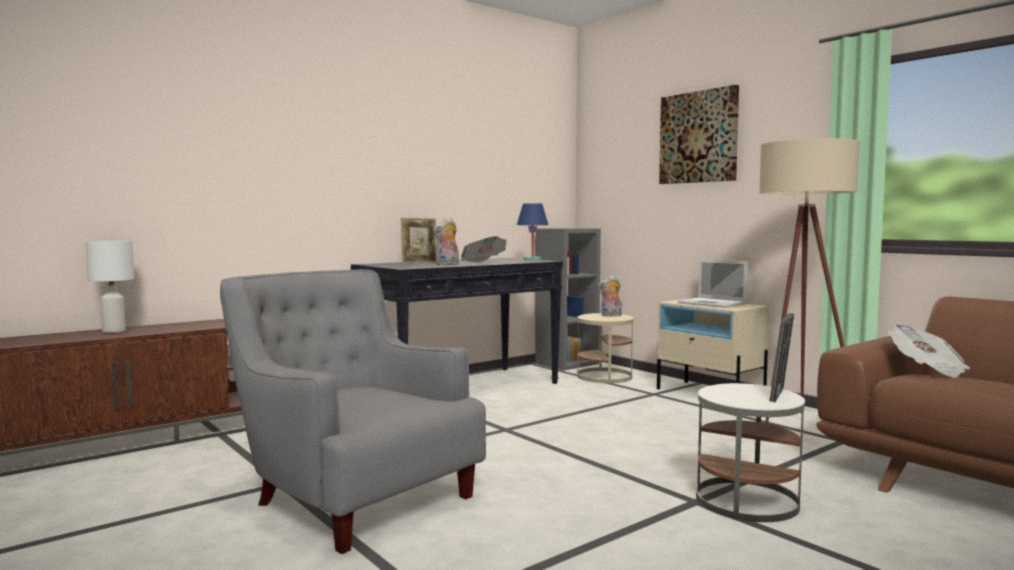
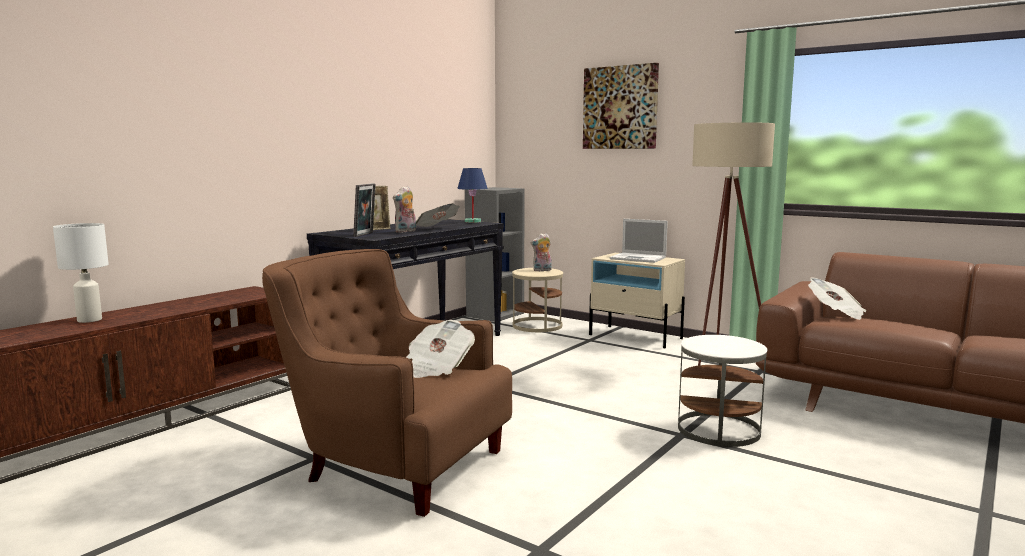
camera: 15 degrees left, 5 degrees up
grey armchair [220,269,486,554] -> brown armchair [262,249,512,517]
picture frame [770,313,794,402] -> picture frame moved to [353,183,376,237]
none -> newspaper [406,320,475,378]

